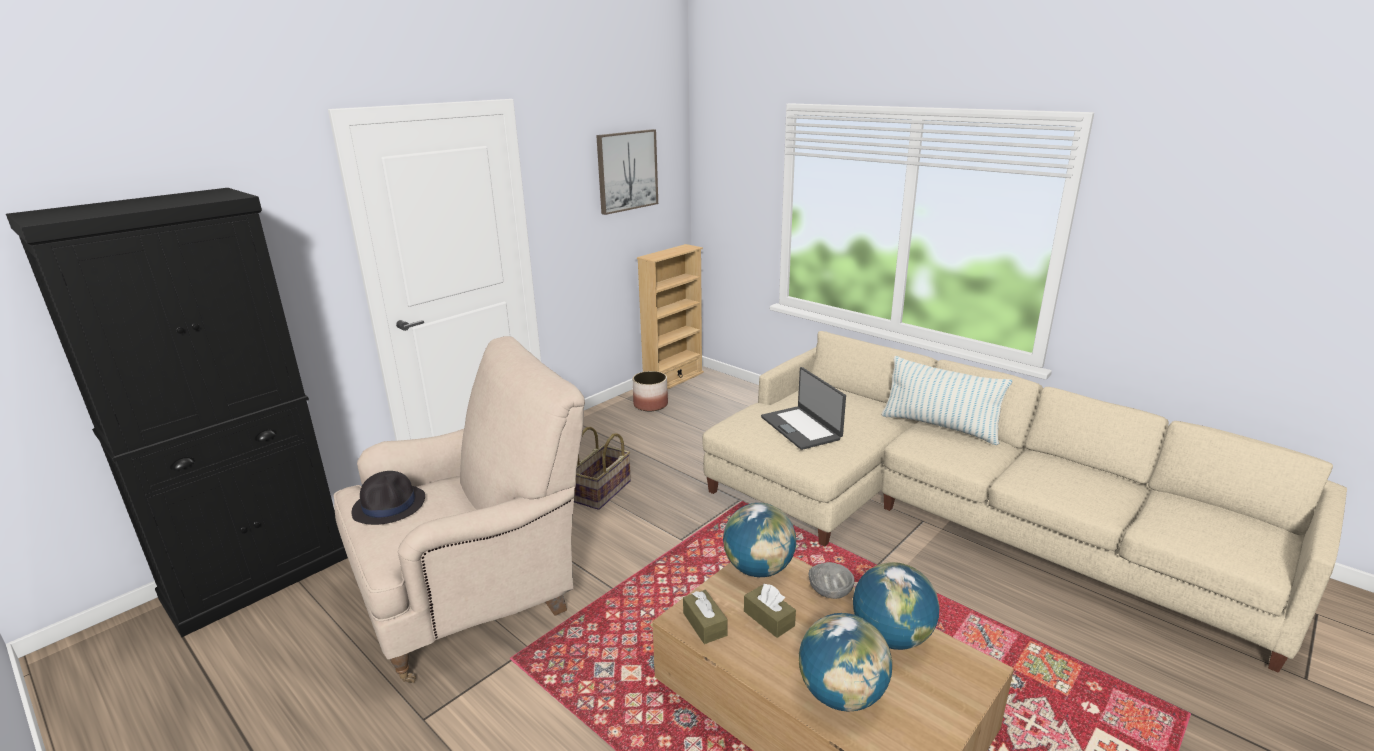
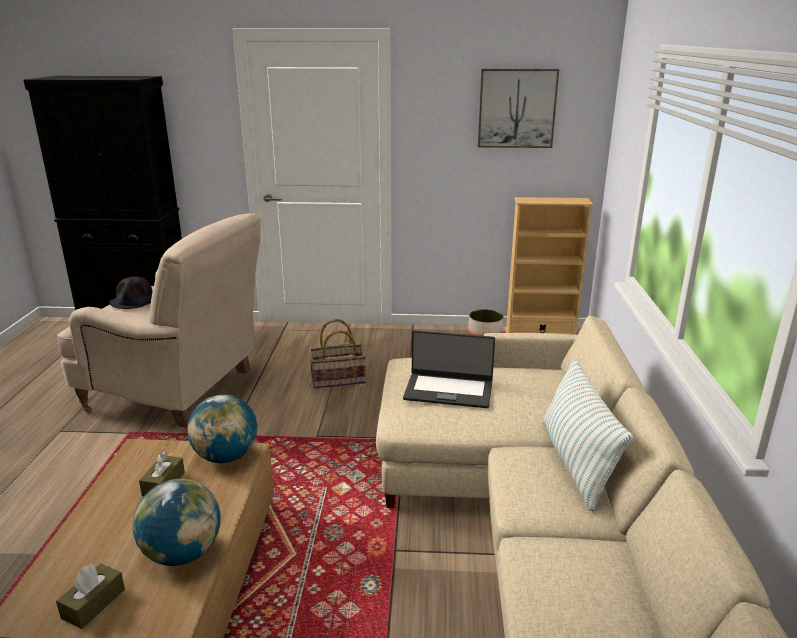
camera: 50 degrees right, 0 degrees up
brown tissue box [683,590,728,644] -> brown tissue box moved to [56,563,125,629]
laptop [761,367,846,450] -> laptop turned 105 degrees counterclockwise [403,330,495,408]
globe [799,613,892,712] -> none
grey bowl [809,562,854,599] -> none

